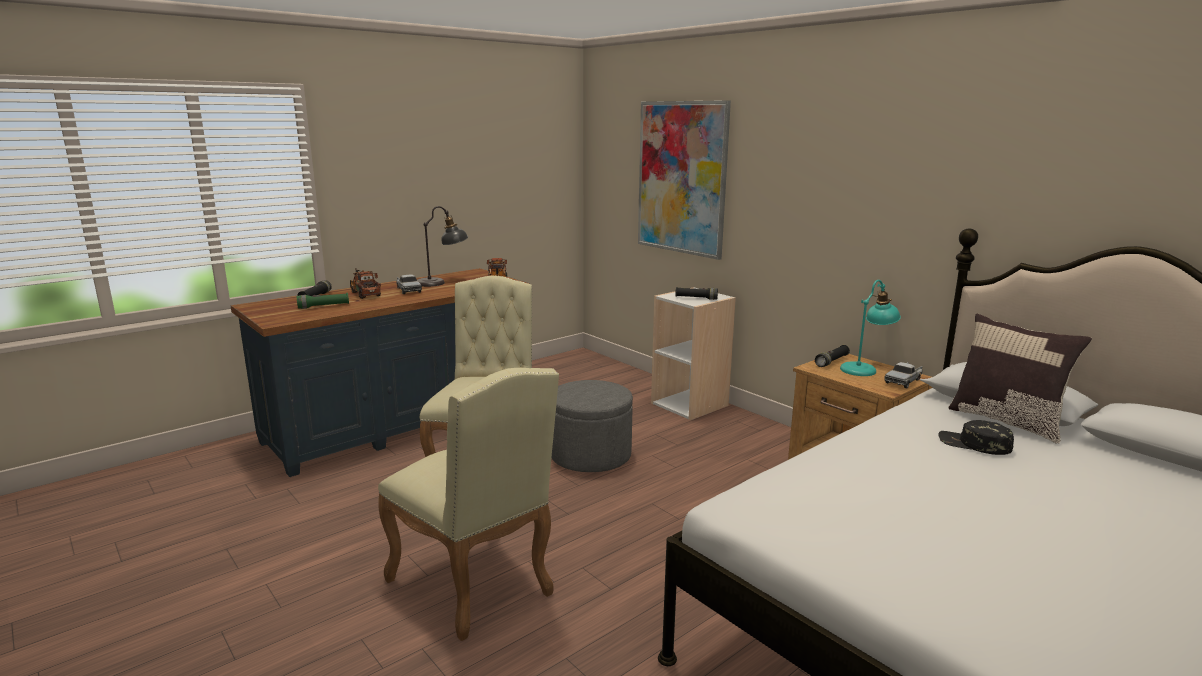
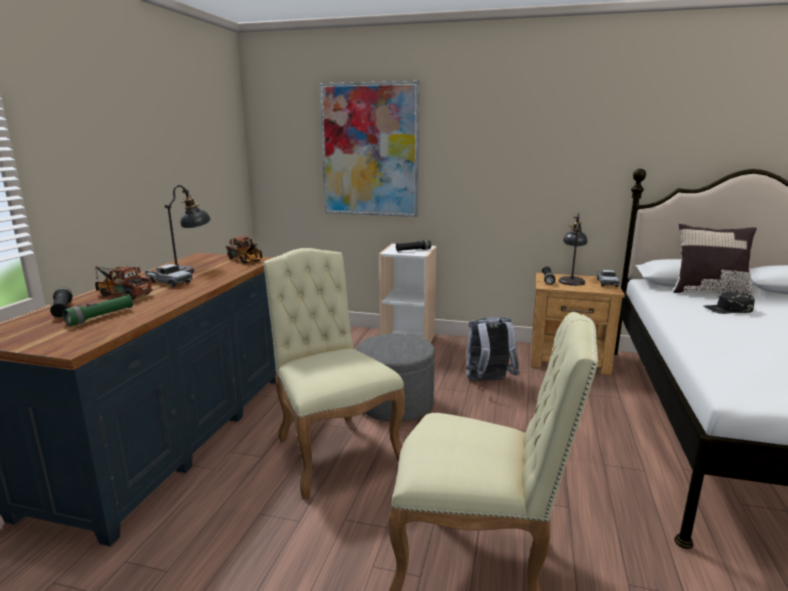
camera: 35 degrees left, 0 degrees up
turquoise table lamp [840,280,901,376] -> grey table lamp [559,213,588,286]
none -> grey backpack [466,317,520,381]

